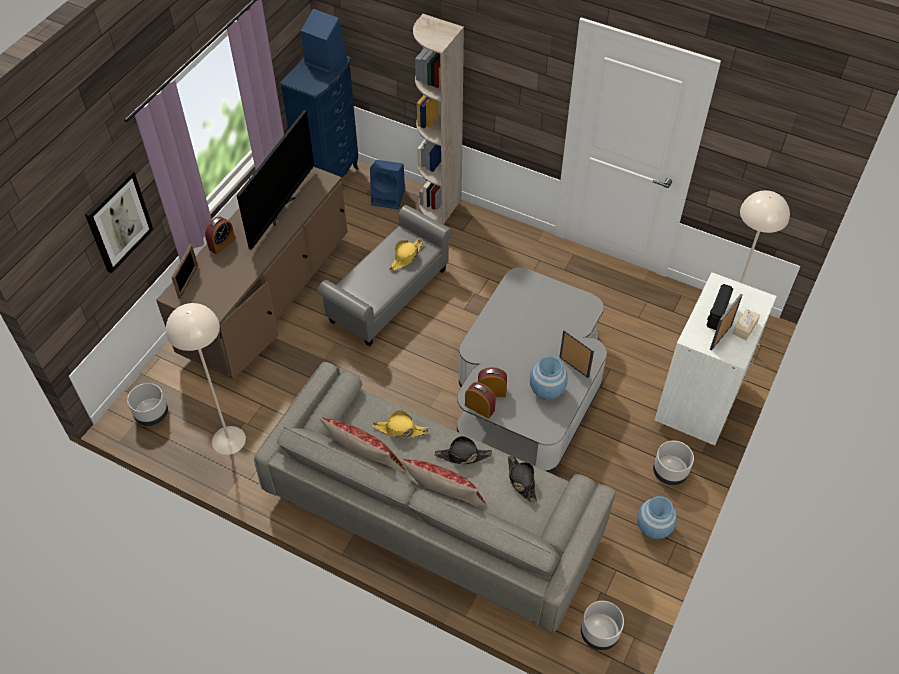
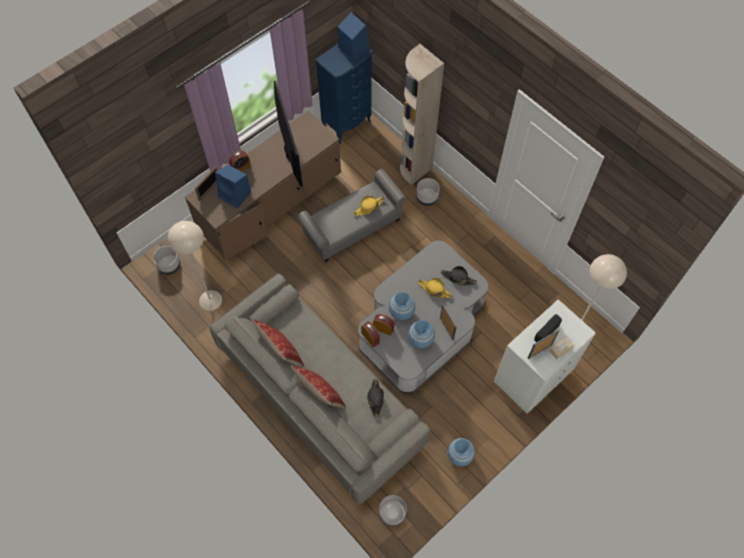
camera: 20 degrees right, 10 degrees up
picture [85,170,153,273] -> none
television [237,110,314,250] -> television turned 60 degrees counterclockwise [274,80,303,187]
blue speaker [370,160,405,209] -> blue speaker moved to [215,165,251,208]
yellow hat [373,410,429,438] -> yellow hat moved to [418,278,453,298]
black hat [435,436,492,464] -> black hat moved to [441,266,477,285]
grey planter [653,441,694,486] -> grey planter moved to [416,178,440,206]
none -> blue vase [389,292,415,320]

